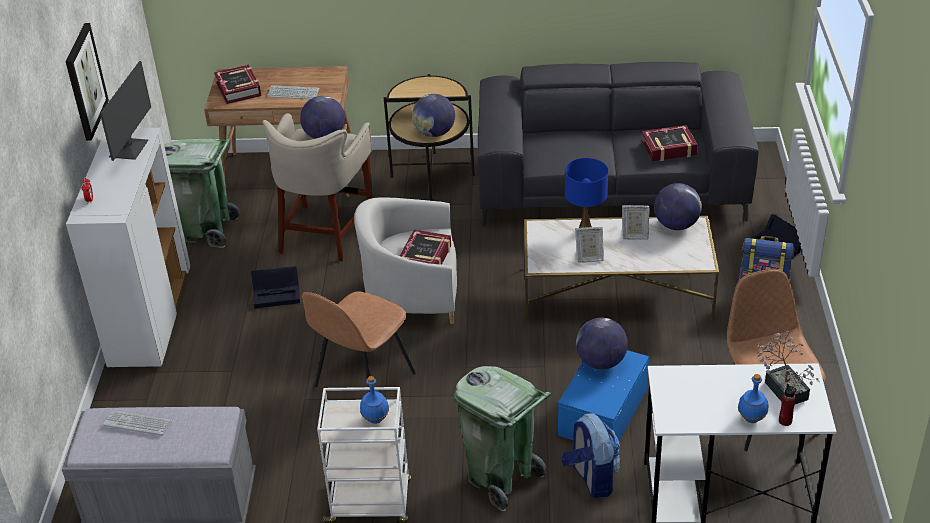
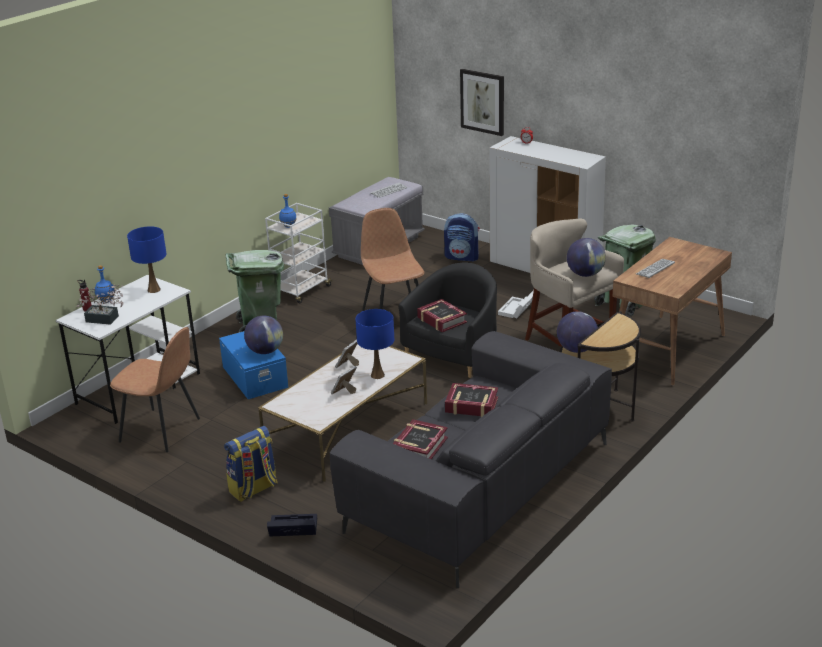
camera: 125 degrees right, 10 degrees down
picture [65,23,109,141] -> picture moved to [460,69,504,136]
monitor [100,61,151,161] -> none
book [214,65,261,104] -> book moved to [445,383,498,417]
black storage box [251,266,300,309] -> white storage box [498,290,534,319]
white armchair [354,197,457,324] -> black armchair [399,262,497,378]
backpack [562,413,620,498] -> backpack moved to [444,213,480,262]
globe [654,183,702,230] -> none
none -> blue table lamp [127,226,166,293]

